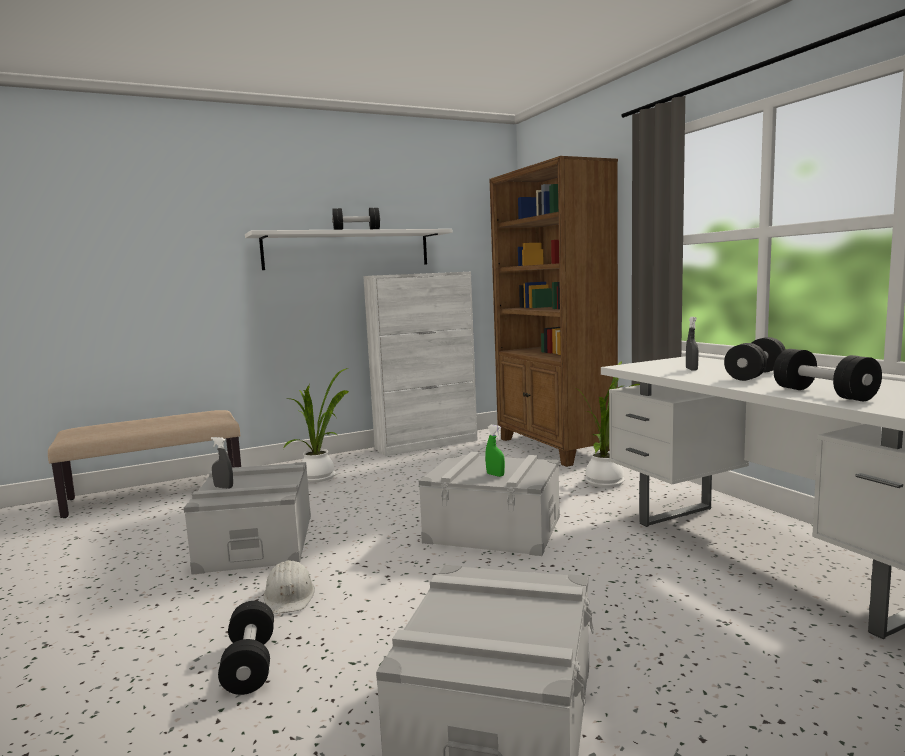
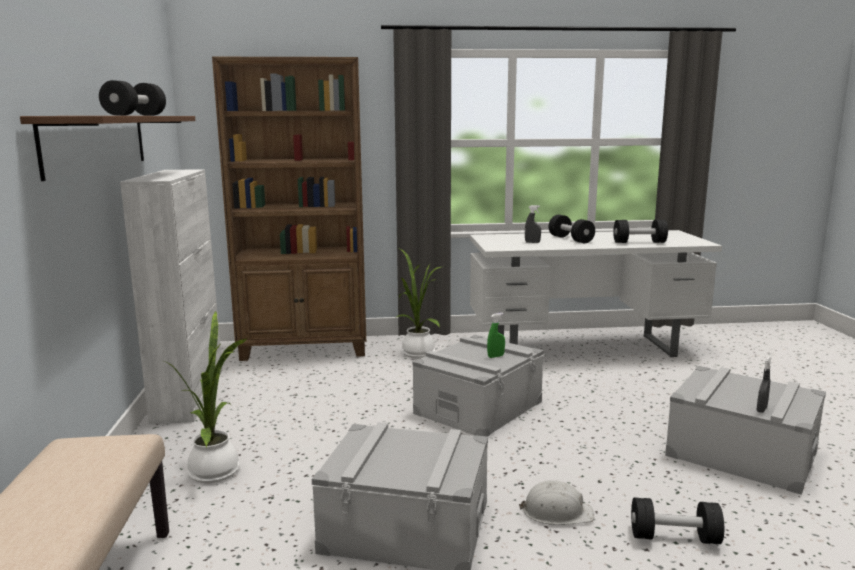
camera: 70 degrees left, 5 degrees up
grey spray bottle [211,437,233,488] -> grey spray bottle moved to [756,357,771,413]
white shelf [245,229,452,270] -> brown shelf [20,116,195,181]

